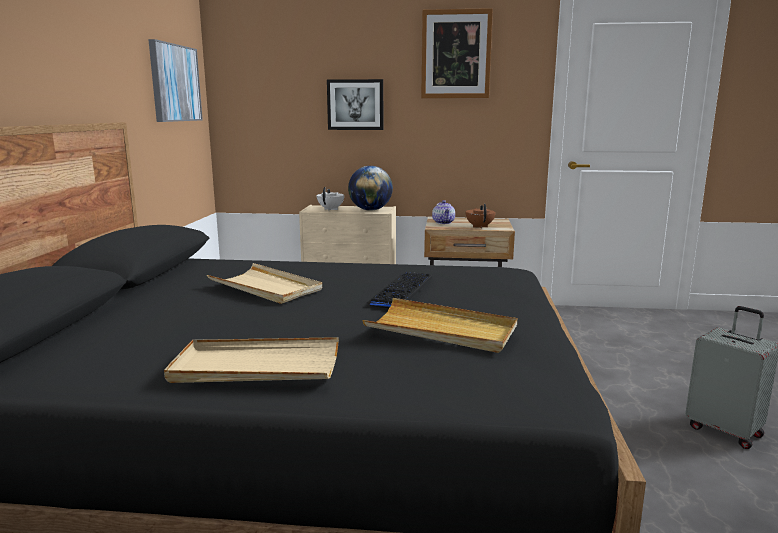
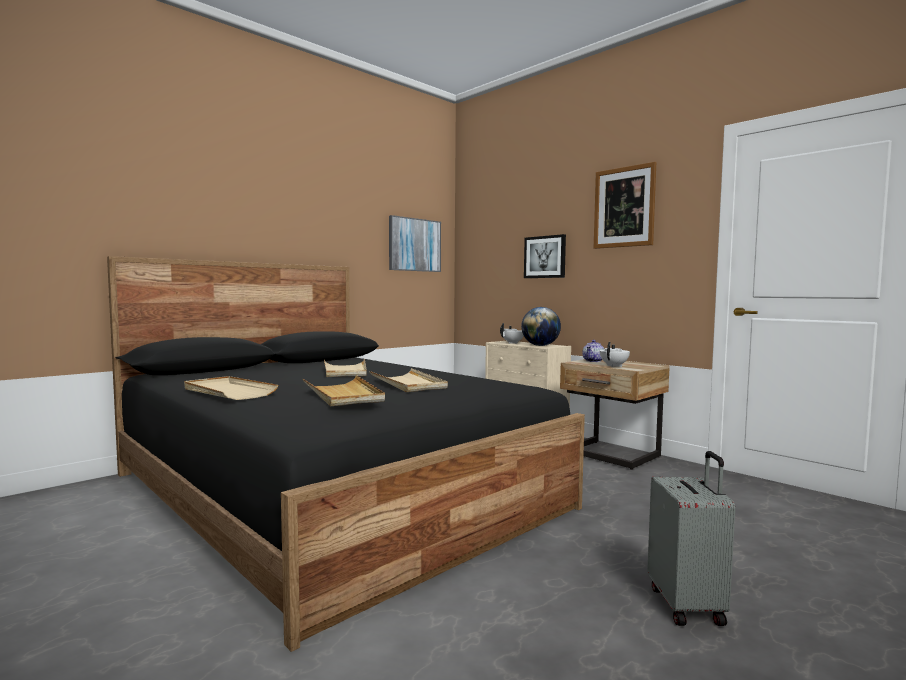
camera: 40 degrees right, 10 degrees down
keyboard [365,272,432,308] -> beige tray [369,368,448,392]
brown teapot [466,204,496,229] -> white teapot [600,342,630,367]

